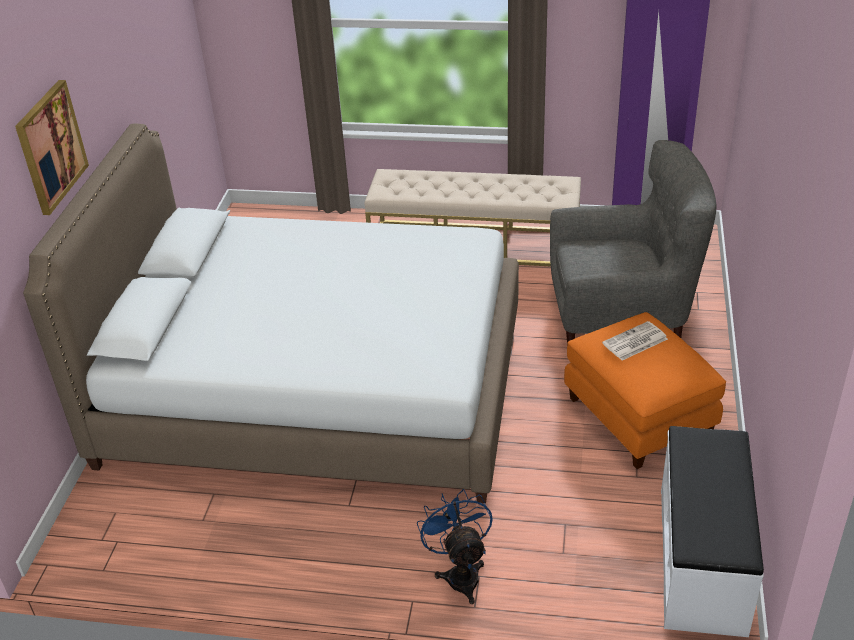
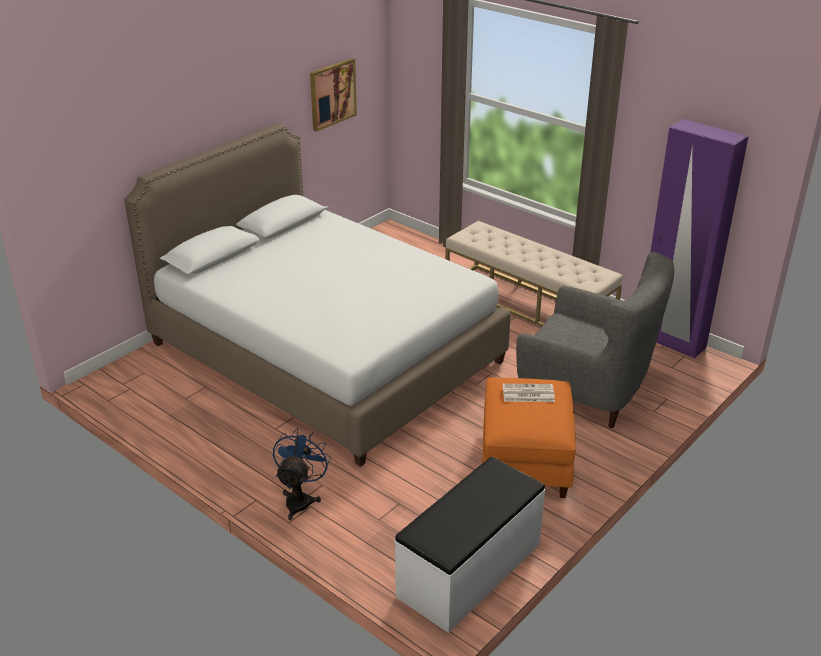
camera: 30 degrees right, 5 degrees down
picture [15,80,89,215] -> picture moved to [310,58,357,132]

